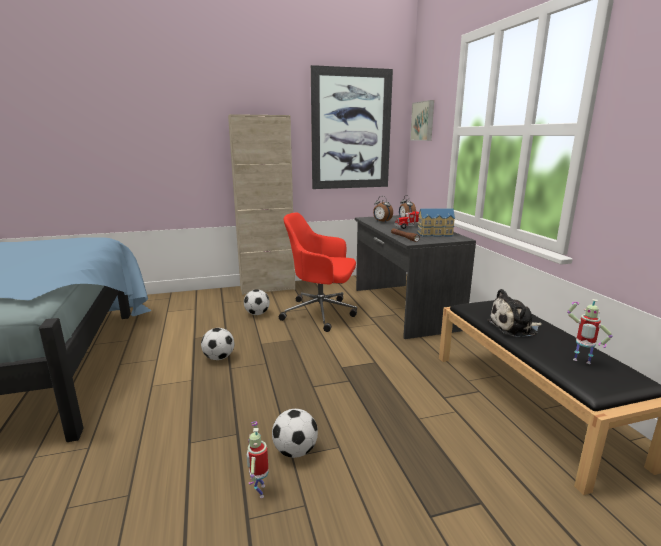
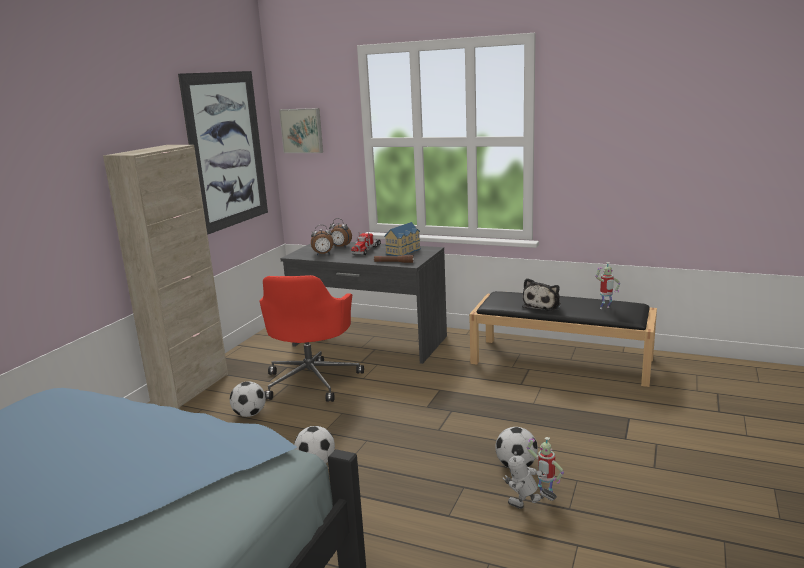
camera: 50 degrees left, 0 degrees up
red office chair [279,212,357,332] -> red office chair turned 45 degrees counterclockwise [260,275,364,402]
none -> toy robot [502,451,557,509]

